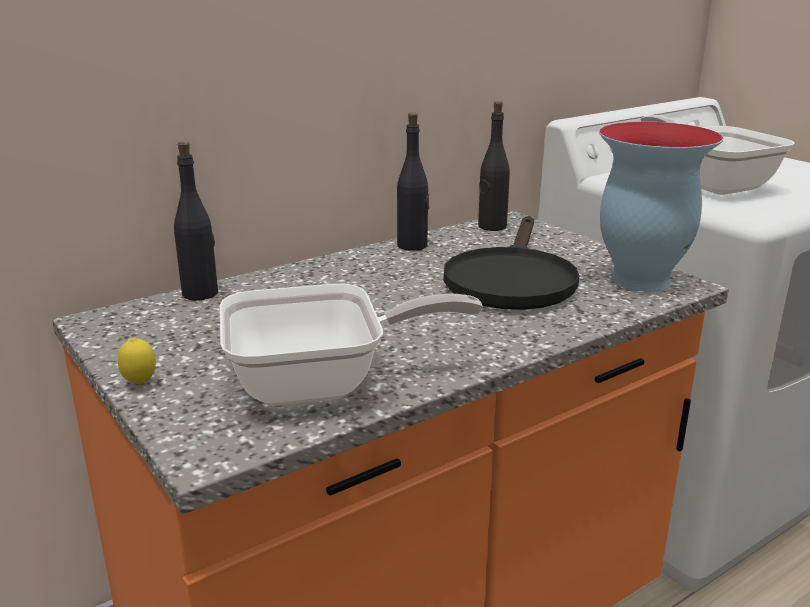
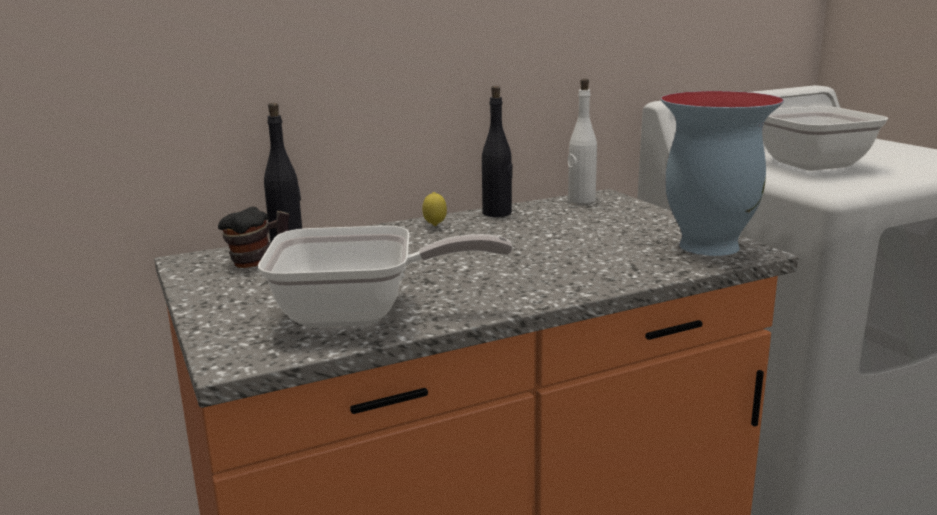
camera: 10 degrees right, 5 degrees down
lemon [118,338,156,385] -> lemon moved to [422,192,447,226]
black frying pan [444,216,579,310] -> none
black bottle [478,101,510,231] -> white bottle [568,79,597,204]
none -> mug [218,207,290,268]

